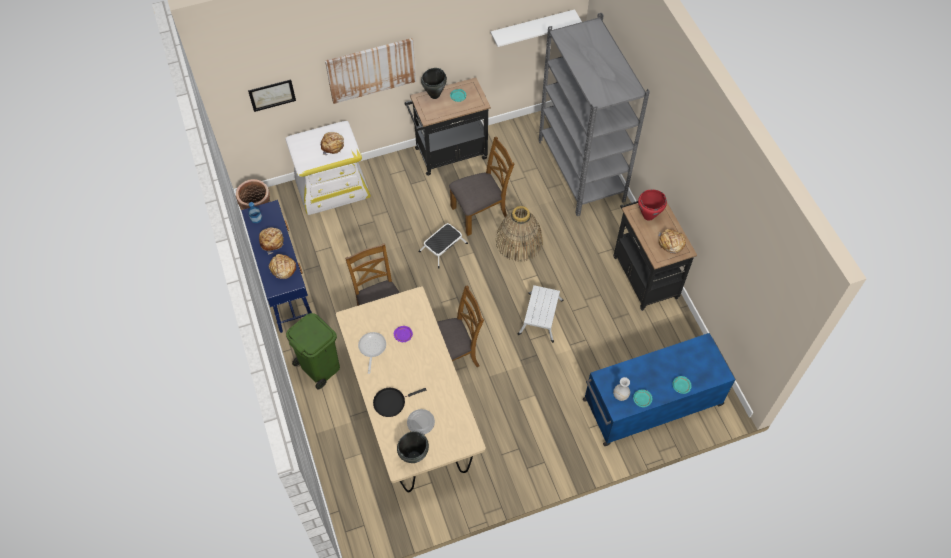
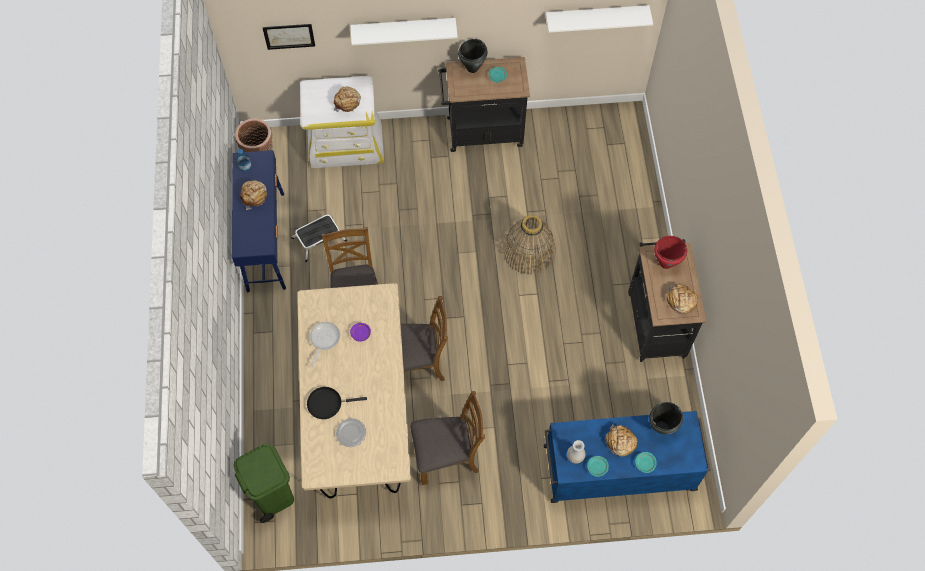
camera: 15 degrees right, 5 degrees up
bread [269,254,296,279] -> bread moved to [606,424,638,457]
green trash can [286,313,340,390] -> green trash can moved to [234,444,294,523]
picture [325,38,416,104] -> white shelf [350,18,458,46]
black cooking pot [397,431,429,463] -> black cooking pot moved to [649,402,683,434]
black step ladder [419,223,468,268] -> black step ladder moved to [291,214,347,262]
brown chair [449,137,514,236] -> brown chair moved to [410,391,485,485]
white step ladder [518,285,564,343] -> none
grey bookcase [539,13,650,216] -> none

